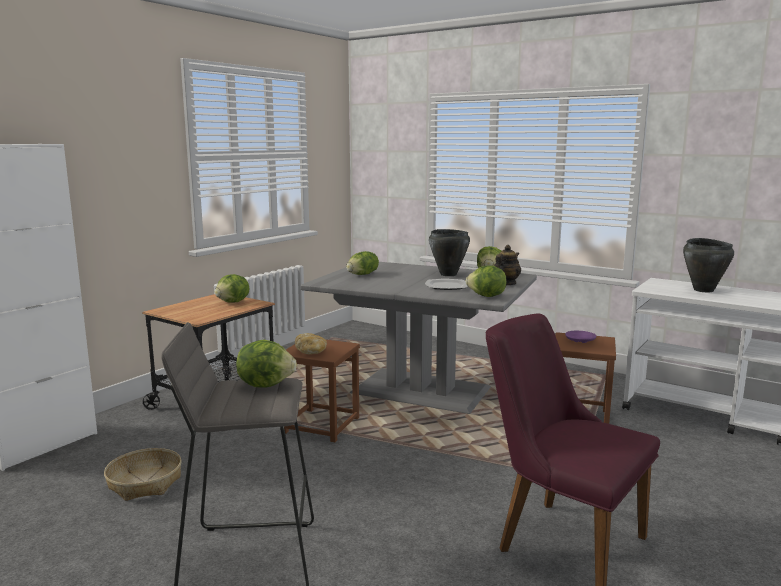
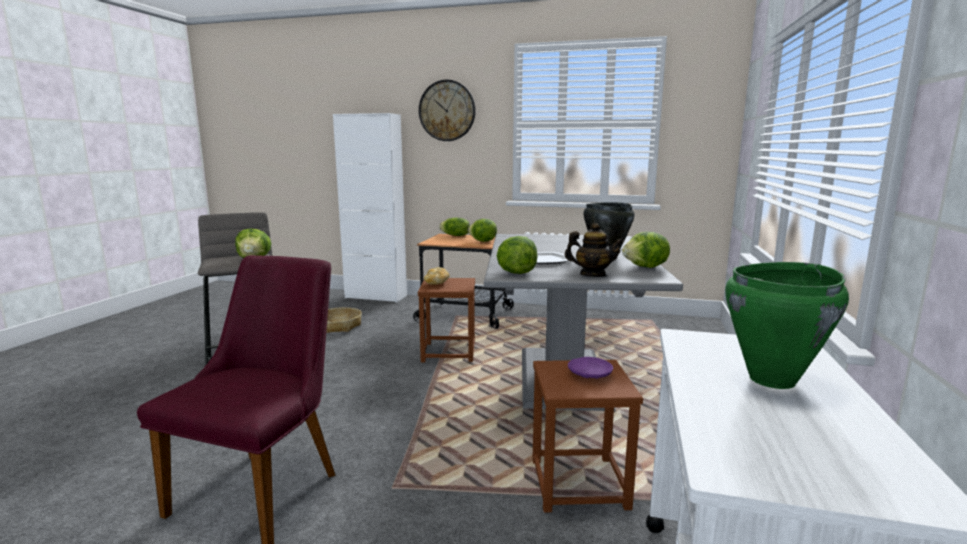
camera: 70 degrees right, 0 degrees up
lettuce [346,251,379,275] -> lettuce moved to [439,218,470,236]
black cooking pot [683,238,734,292] -> green cooking pot [725,262,849,389]
none -> wall clock [419,80,476,141]

